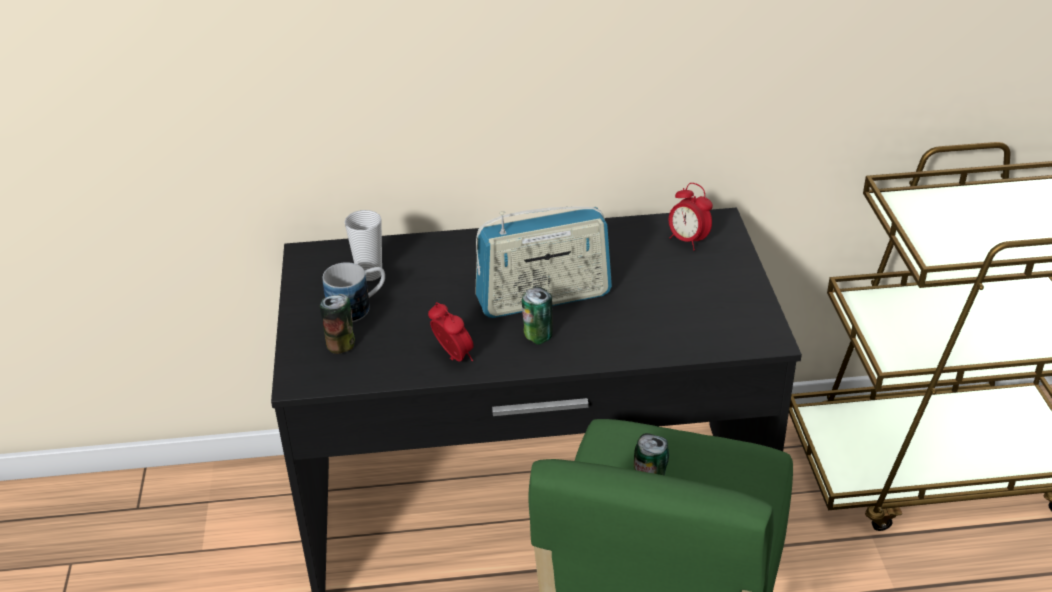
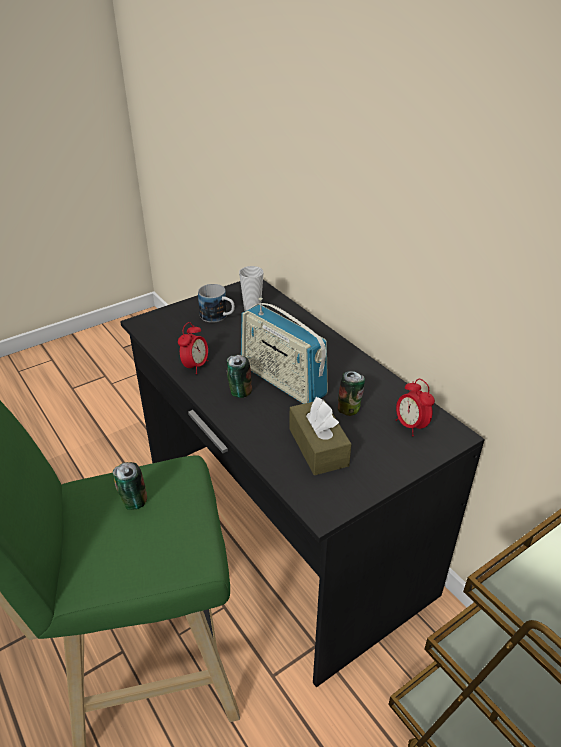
camera: 60 degrees right, 0 degrees up
can [320,294,355,354] -> can moved to [338,371,365,416]
alarm clock [669,183,713,250] -> alarm clock turned 45 degrees counterclockwise [396,379,435,436]
none -> brown tissue box [289,397,351,475]

